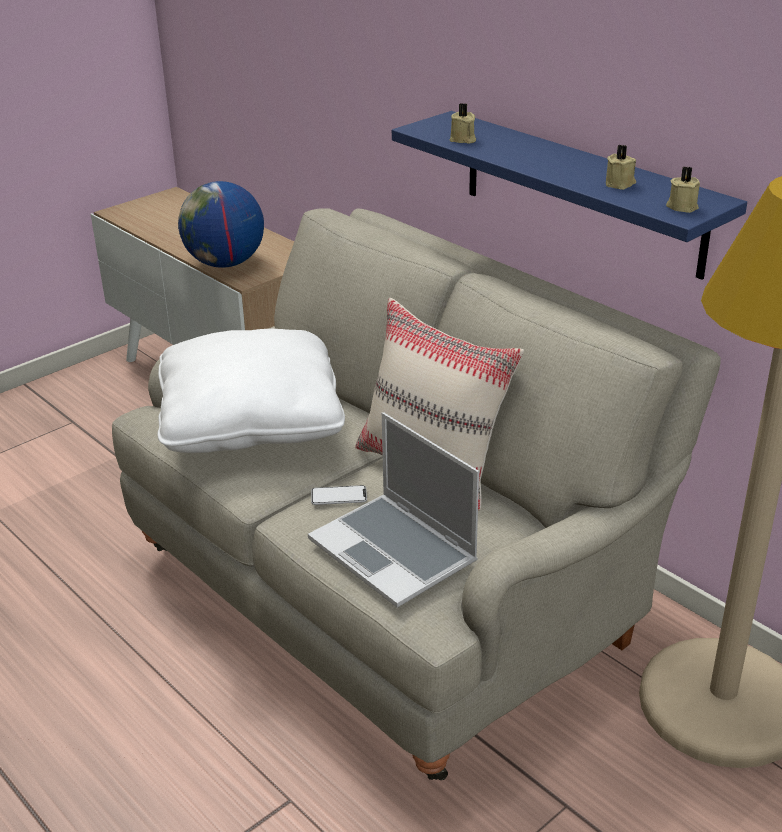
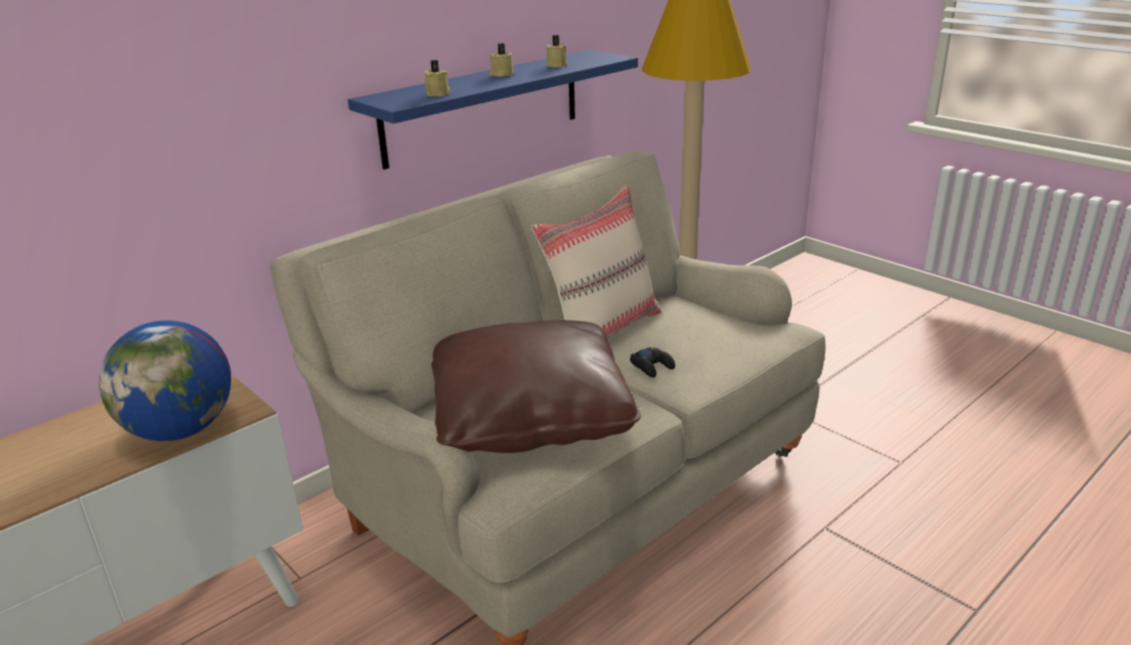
camera: 90 degrees left, 5 degrees down
white pillow [157,329,345,453] -> brown pillow [431,320,641,453]
laptop [308,412,479,608] -> none
phone [311,485,367,505] -> black game controller [630,347,675,377]
beige candle [666,166,700,213] -> beige candle moved to [489,43,514,77]

